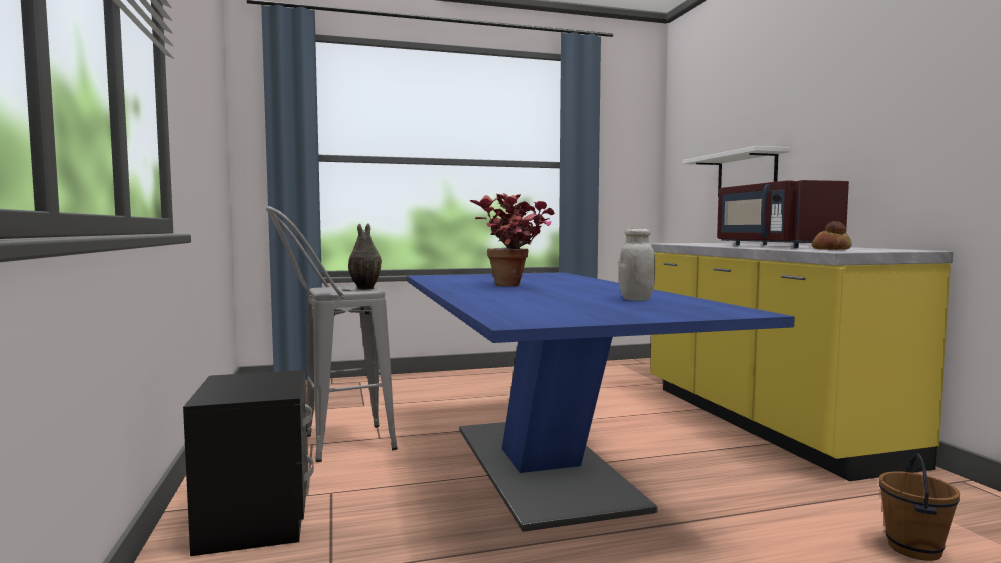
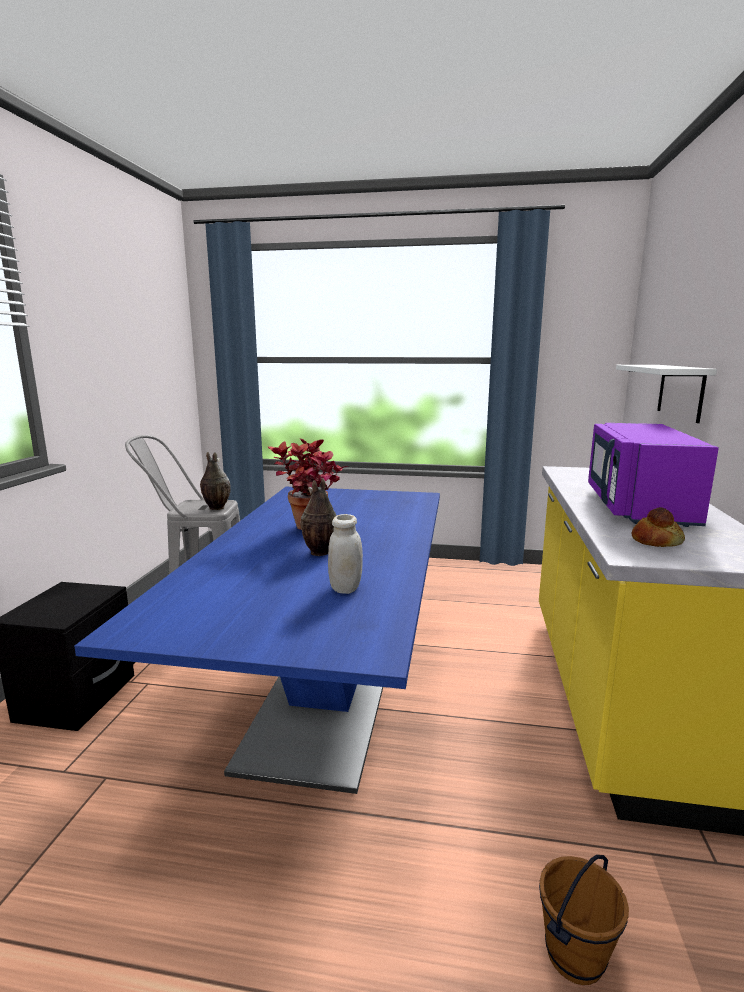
camera: 25 degrees right, 10 degrees up
red microwave [717,180,849,248] -> purple microwave [588,423,719,527]
none -> vase [300,478,336,556]

